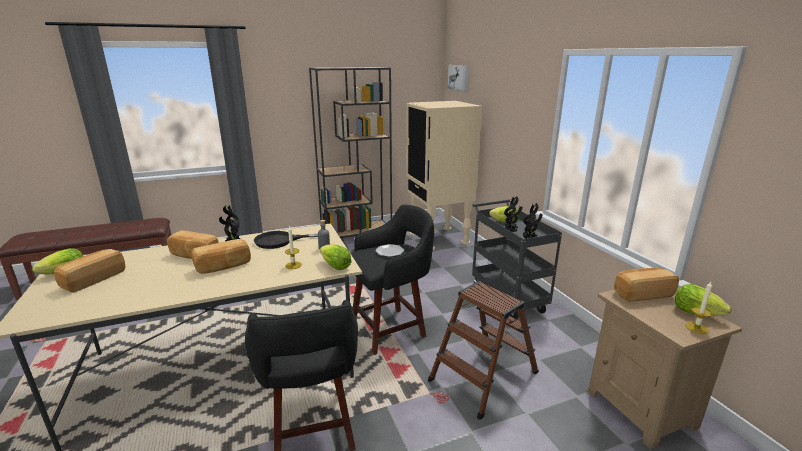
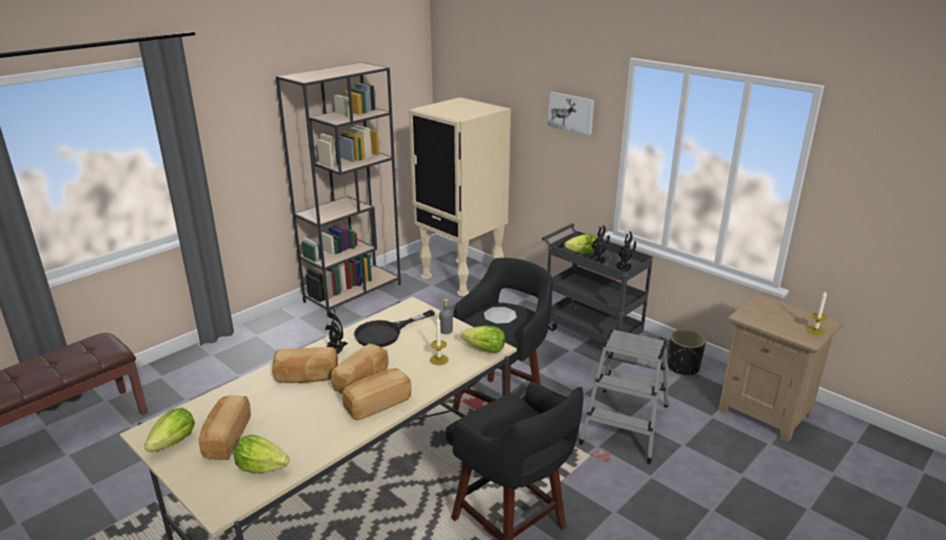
camera: 25 degrees left, 5 degrees up
brown step ladder [428,281,539,420] -> grey step ladder [579,329,669,464]
picture [448,65,469,92] -> picture moved to [548,92,594,136]
bread [614,268,679,302] -> bread moved to [342,368,412,421]
lettuce [675,284,731,316] -> lettuce moved to [234,435,290,473]
none -> black planter [667,329,706,377]

